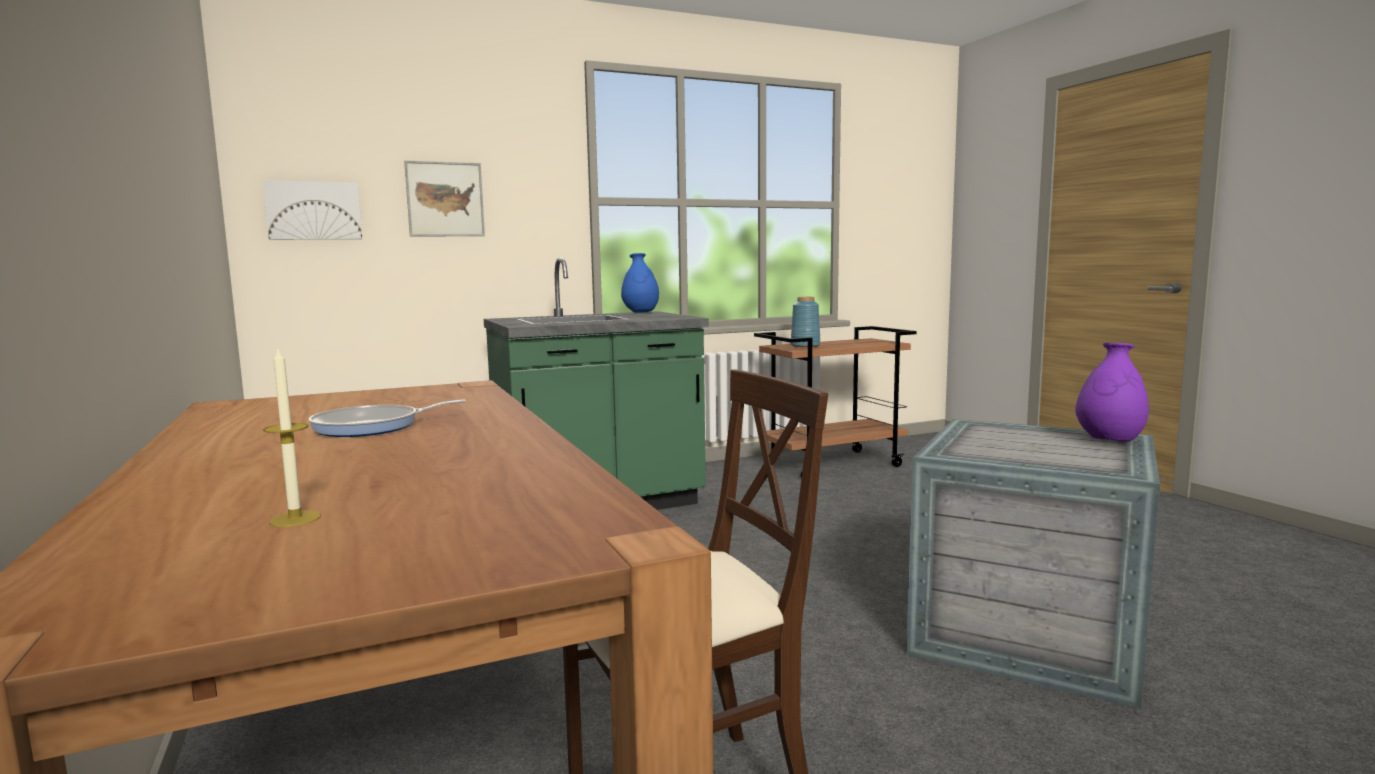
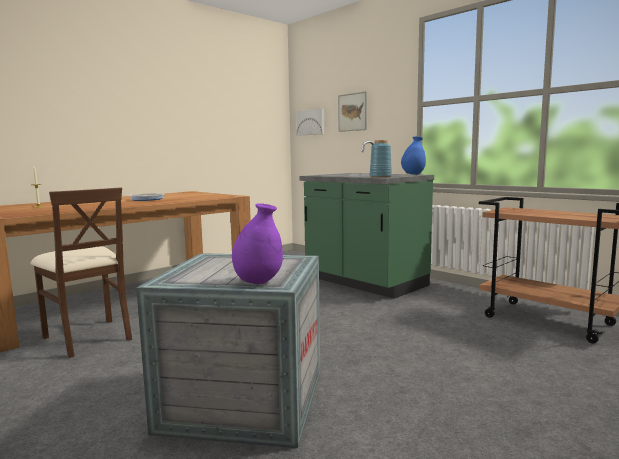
camera: 70 degrees right, 0 degrees up
blue vase [791,297,821,347] -> blue vase moved to [370,140,392,178]

